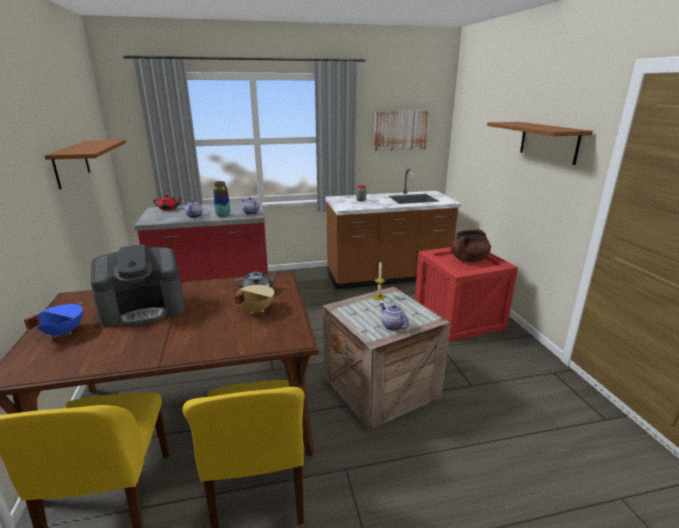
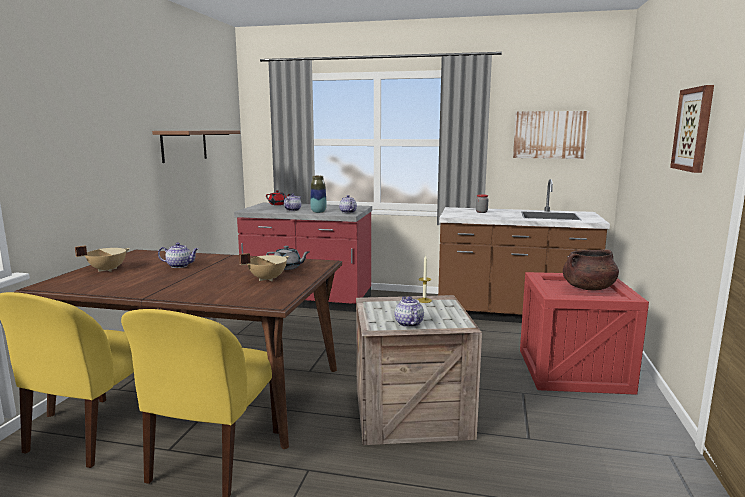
camera: 25 degrees right, 10 degrees down
blue cooking pot [24,302,83,338] -> beige cooking pot [75,246,130,272]
coffee machine [91,244,185,327] -> teapot [158,242,198,268]
brown shelf [487,122,593,165] -> picture [670,85,714,173]

